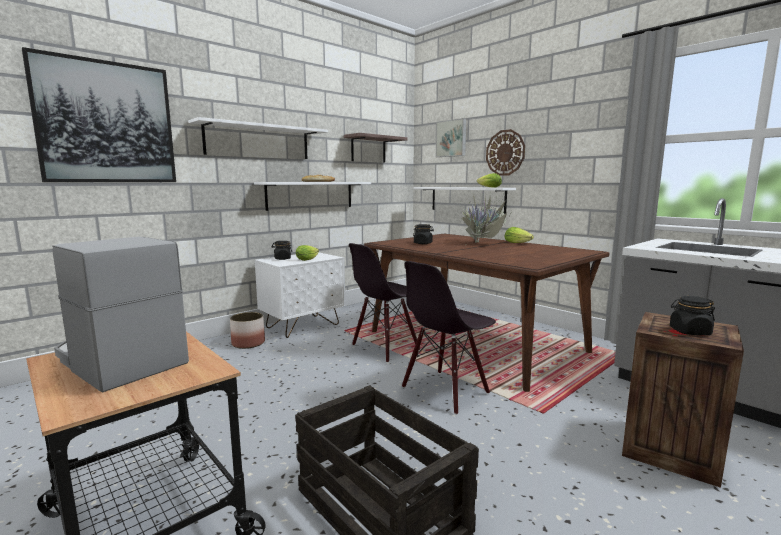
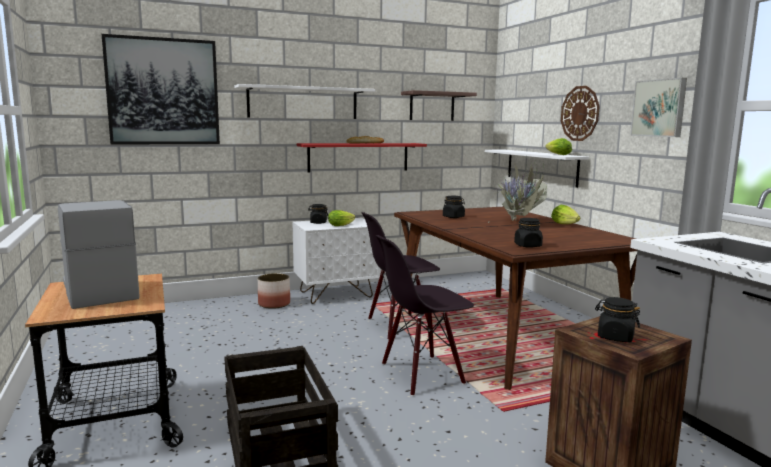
camera: 20 degrees right, 0 degrees up
white shelf [254,182,371,211] -> red shelf [297,143,427,173]
picture [436,118,466,157] -> picture moved to [630,78,687,137]
none -> black jar [514,218,543,248]

